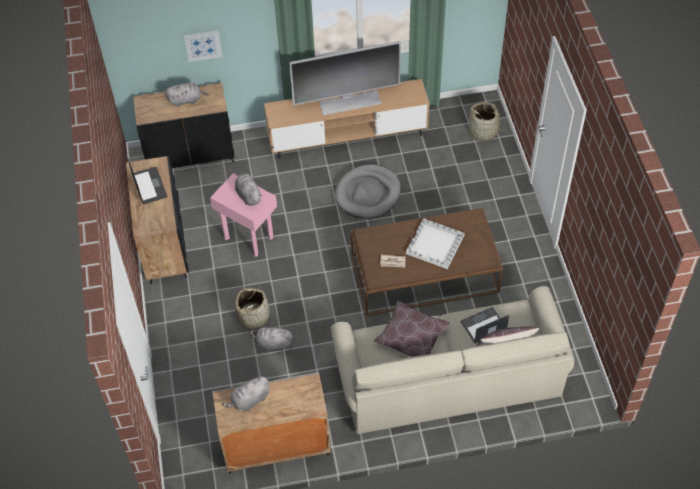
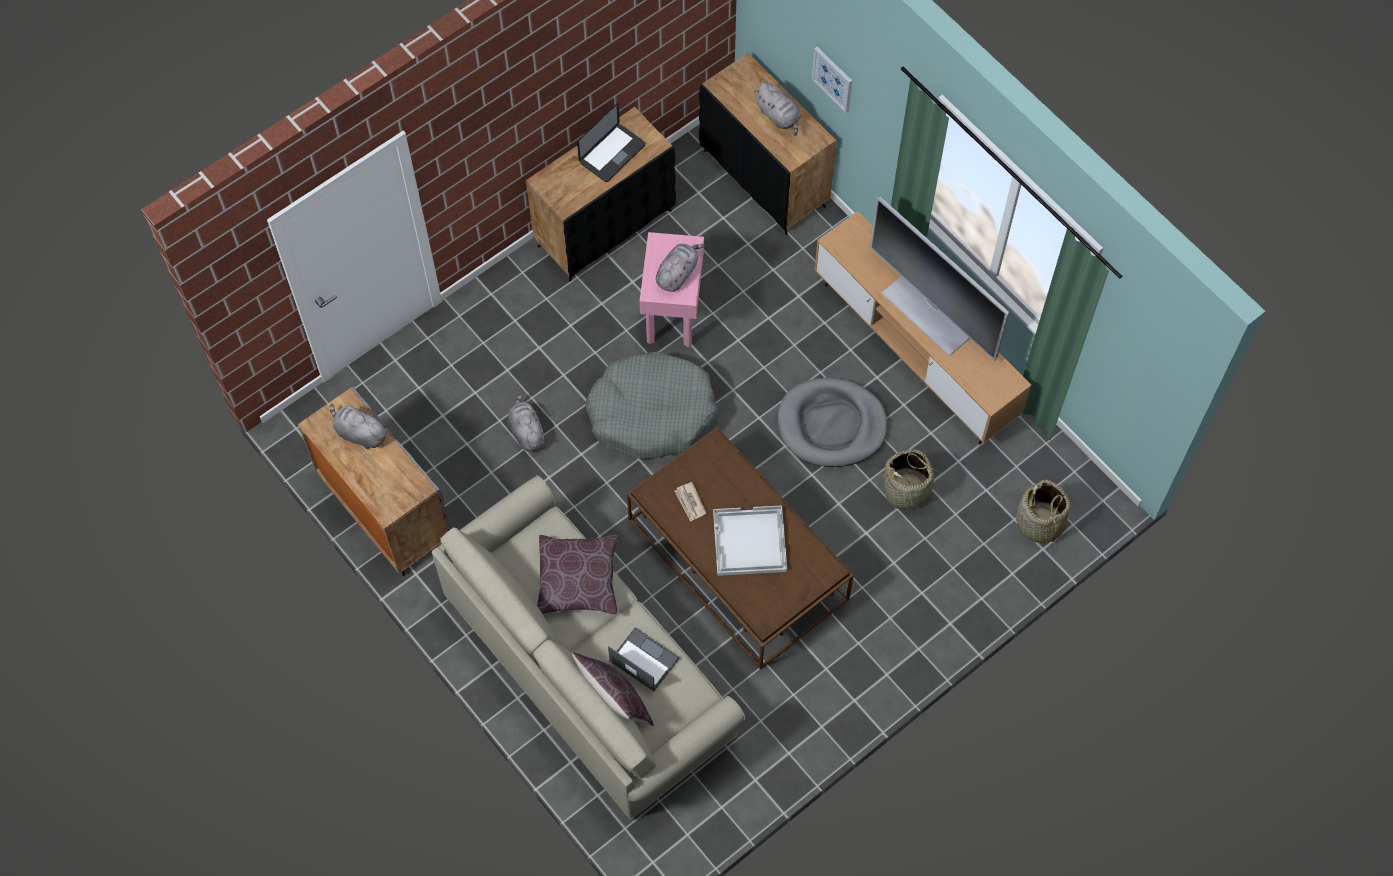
camera: 60 degrees right, 10 degrees up
basket [235,287,269,330] -> basket moved to [878,449,944,510]
none -> grey dog bed [585,351,719,459]

